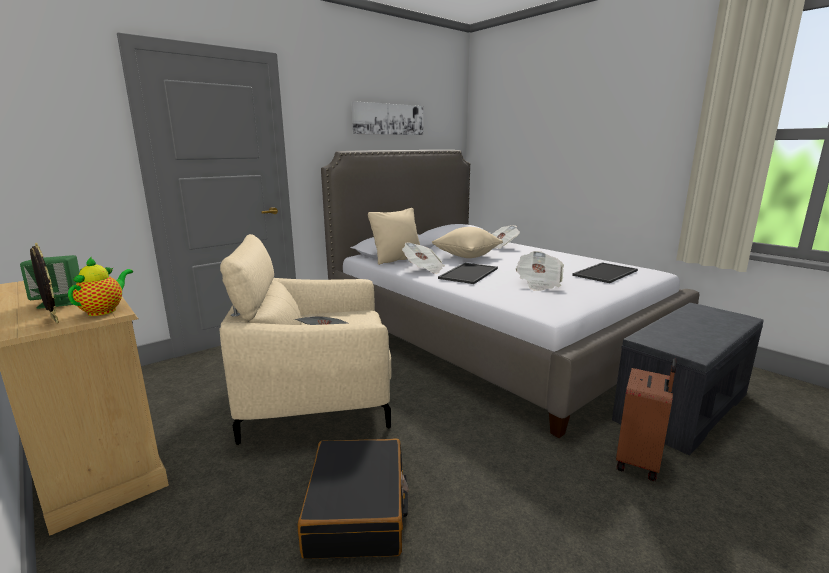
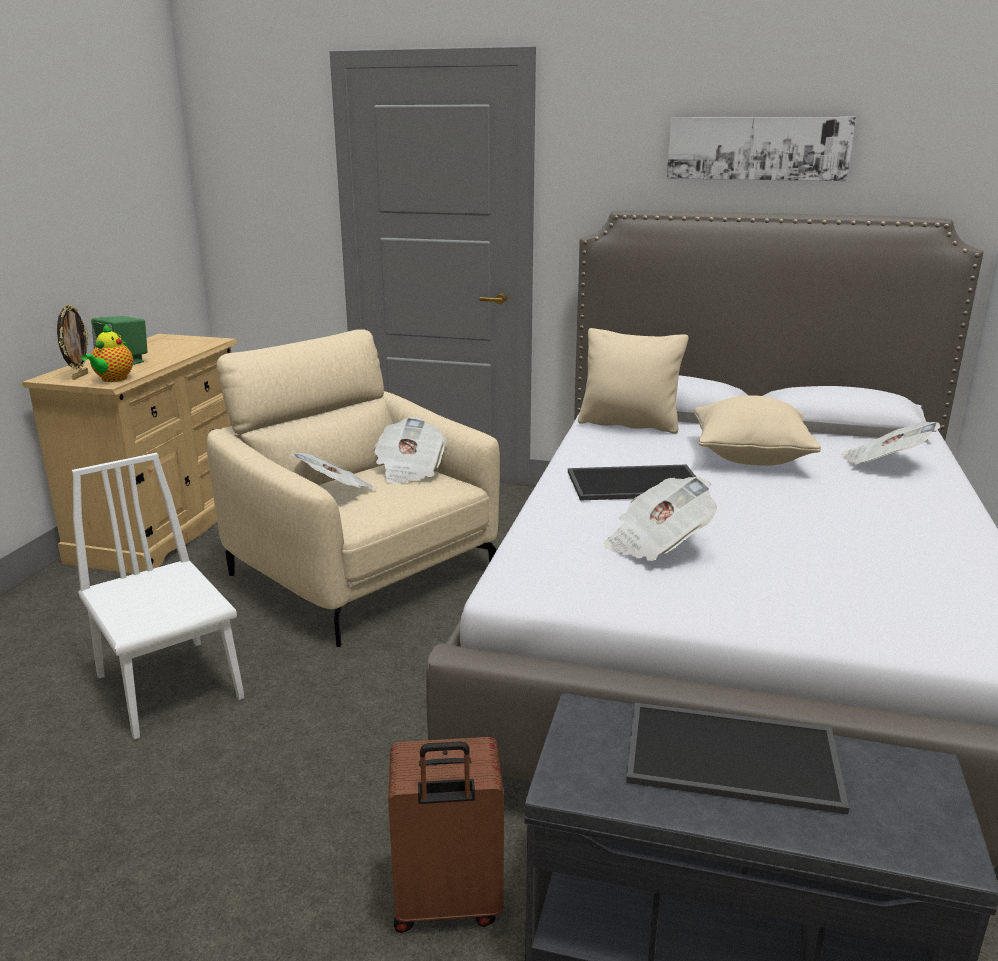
camera: 55 degrees right, 5 degrees up
teapot [68,256,133,316] -> teapot turned 120 degrees clockwise [82,324,133,382]
black suitcase [298,438,409,559] -> white chair [72,453,244,740]
newspaper [402,242,445,274] -> newspaper moved to [374,417,447,484]
tray [572,263,638,283] -> tray moved to [626,703,849,814]

